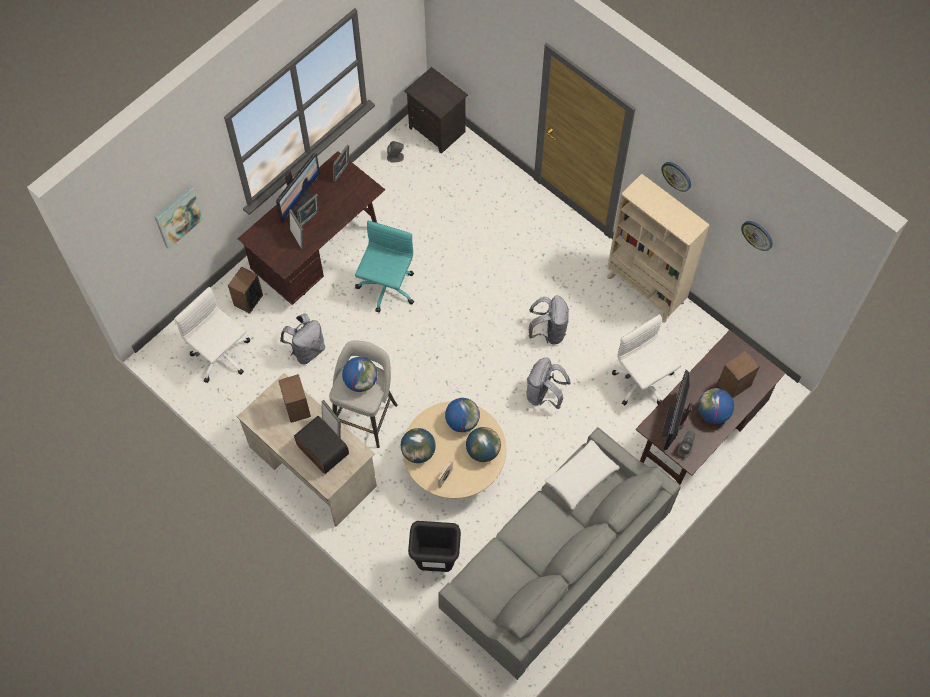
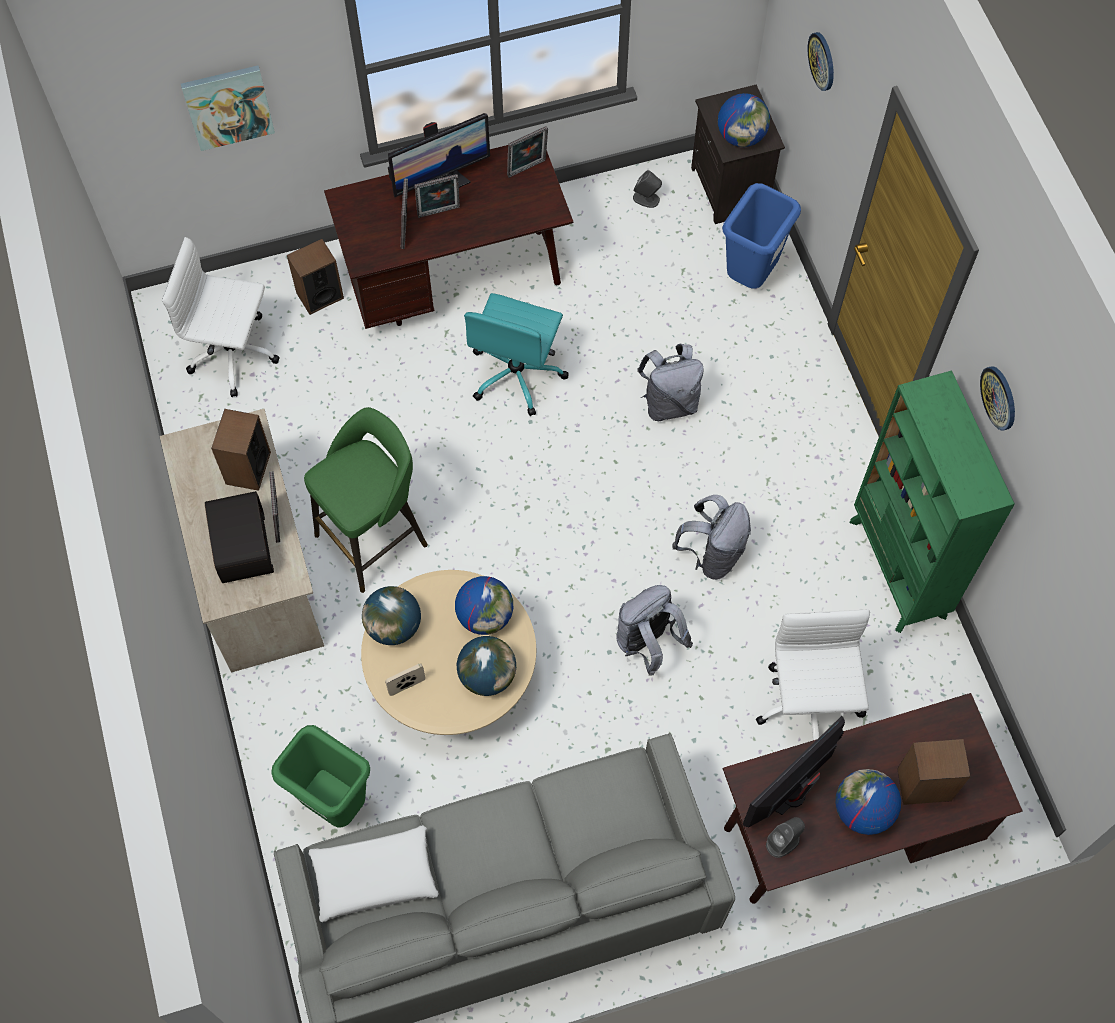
camera: 30 degrees right, 0 degrees up
white office chair [174,287,250,383] -> white office chair turned 60 degrees counterclockwise [162,237,280,397]
grey backpack [280,314,325,364] -> grey backpack moved to [637,344,704,421]
grey stool [329,341,398,448] -> green stool [304,407,428,593]
globe [342,357,378,392] -> globe moved to [718,93,770,147]
turquoise office chair [355,221,414,313] -> turquoise office chair turned 150 degrees clockwise [464,293,569,416]
black trash can [408,521,461,572] -> green trash can [271,725,370,828]
white pillow [544,440,619,510] -> white pillow moved to [309,825,439,922]
beige bookcase [607,174,710,322] -> green bookcase [849,370,1015,633]
wall clock [741,221,773,251] -> wall clock moved to [808,32,834,91]
none -> blue trash can [722,183,801,289]

